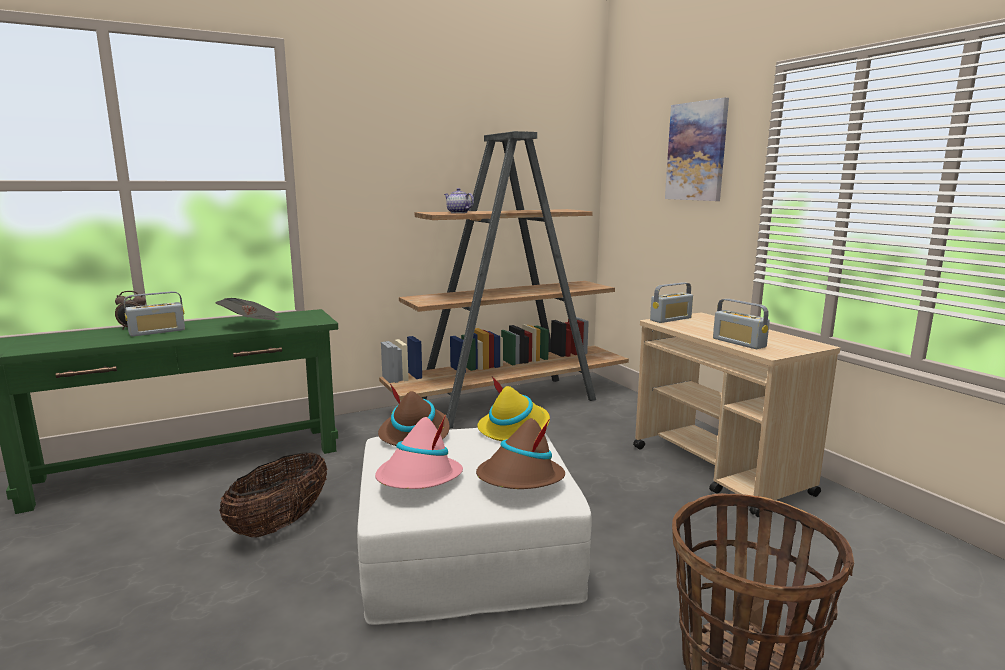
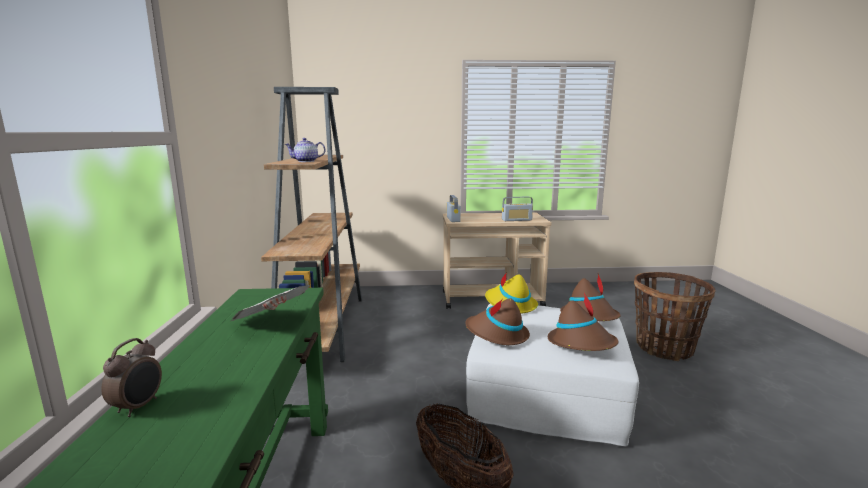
camera: 65 degrees left, 0 degrees up
radio [124,291,185,337] -> none
pink hat [375,415,463,489] -> brown hat [548,292,619,351]
picture [665,97,729,201] -> none

